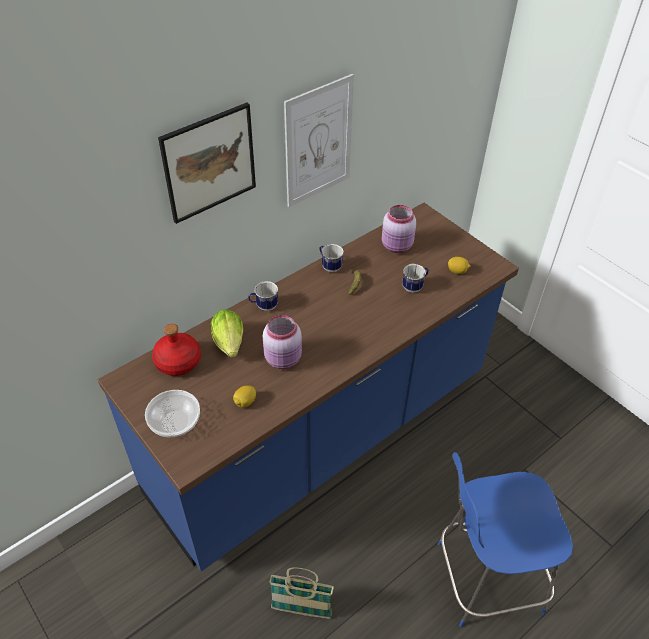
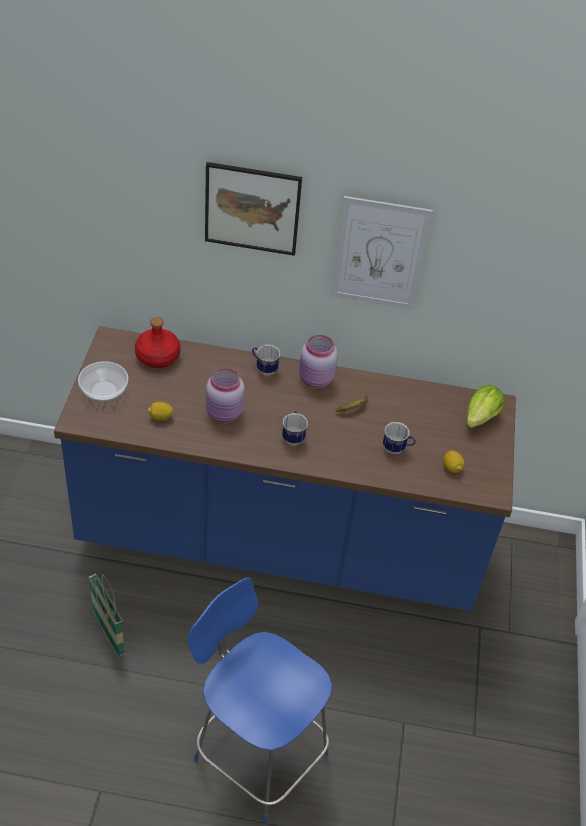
camera: 45 degrees right, 0 degrees up
lettuce [211,309,243,358] -> lettuce moved to [467,385,504,428]
mug [319,244,344,272] -> mug moved to [282,411,308,445]
pink jar [382,205,416,253] -> pink jar moved to [299,335,338,388]

